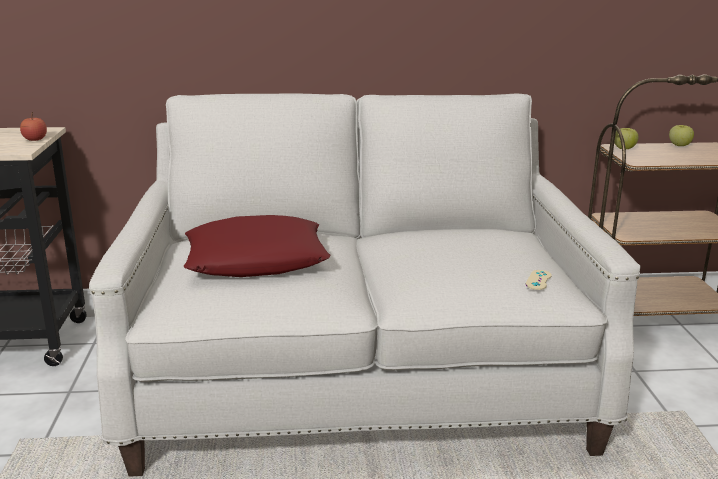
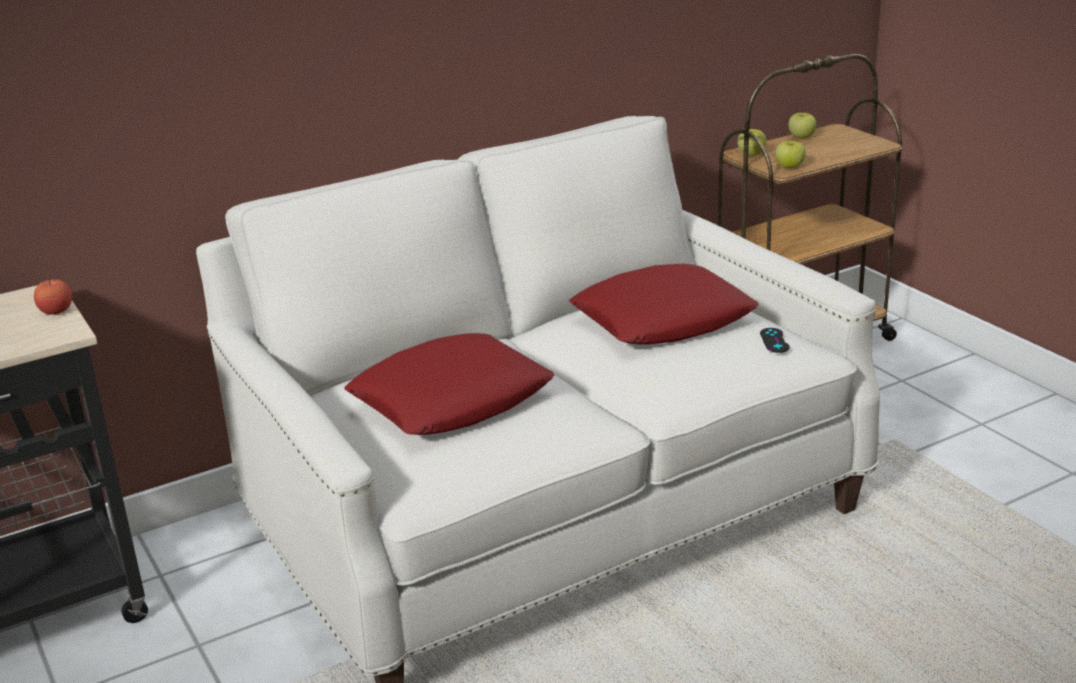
camera: 25 degrees left, 5 degrees up
beige game controller [526,270,552,290] -> black game controller [760,328,789,353]
none -> red pillow [569,264,759,345]
none -> apple [775,141,806,168]

